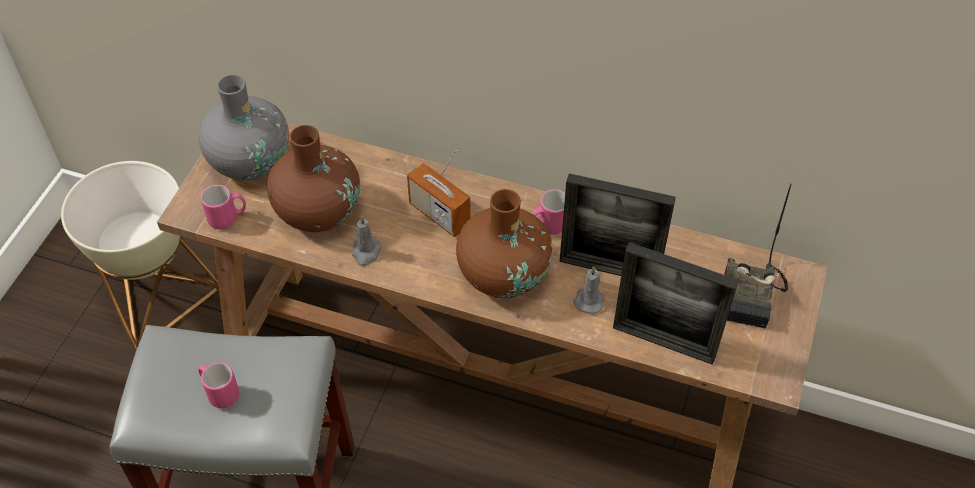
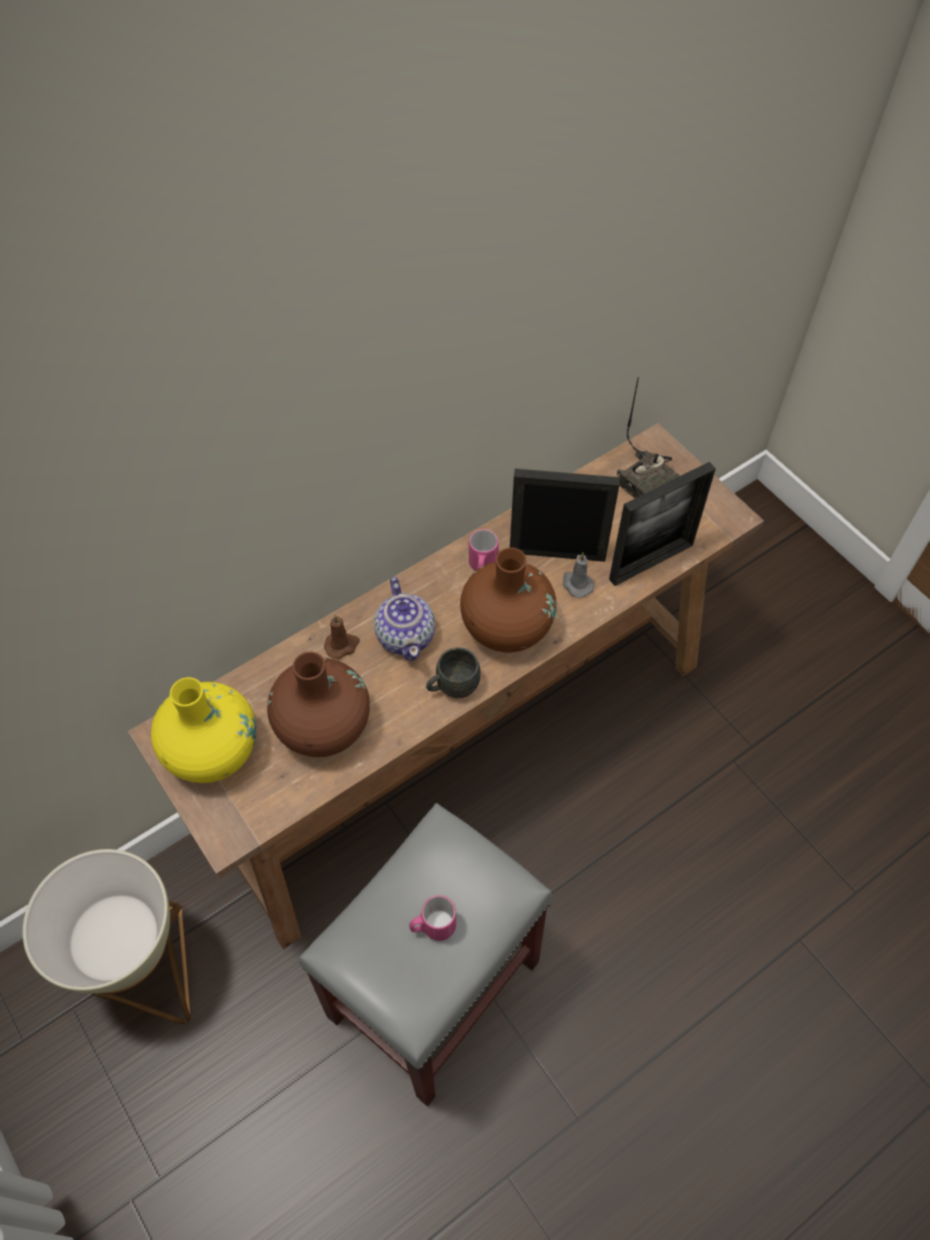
camera: 55 degrees left, 5 degrees up
grey vase [198,74,289,181] -> yellow vase [151,677,257,783]
pink mug [201,185,246,230] -> none
grey candle [352,216,382,267] -> none
radio [407,150,471,237] -> teapot [374,577,435,661]
picture frame [560,173,676,276] -> picture frame turned 135 degrees counterclockwise [510,468,620,562]
none -> brown candle [324,615,360,659]
none -> grey mug [426,647,480,698]

